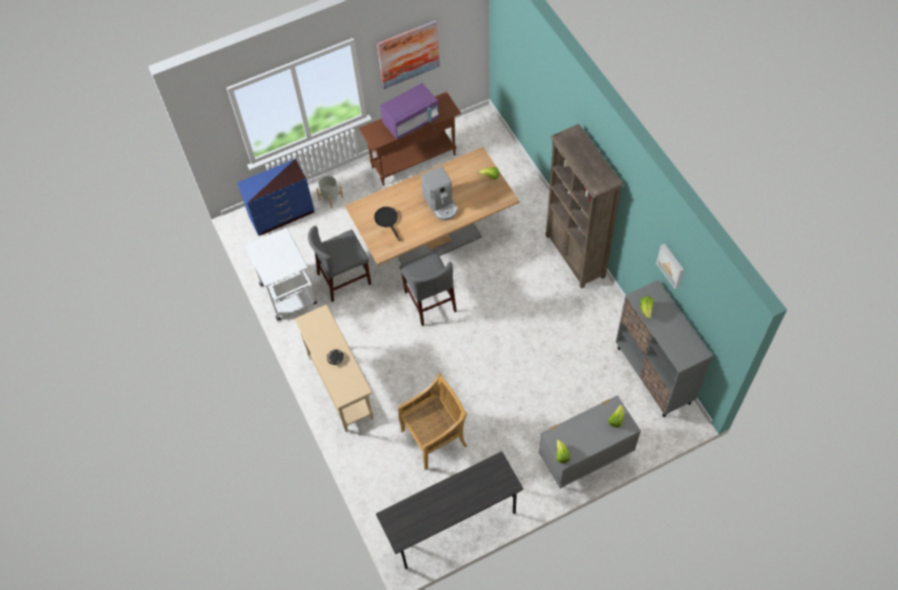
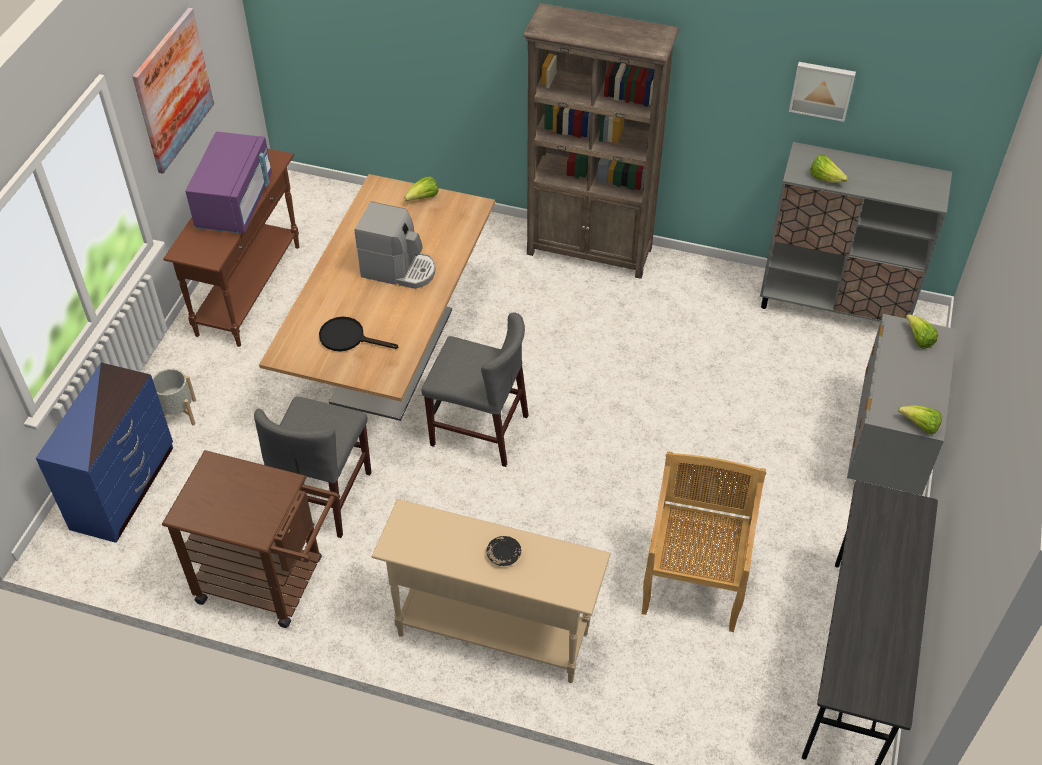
camera: 50 degrees left, 10 degrees down
white cart [245,227,317,321] -> brown cart [162,450,340,628]

